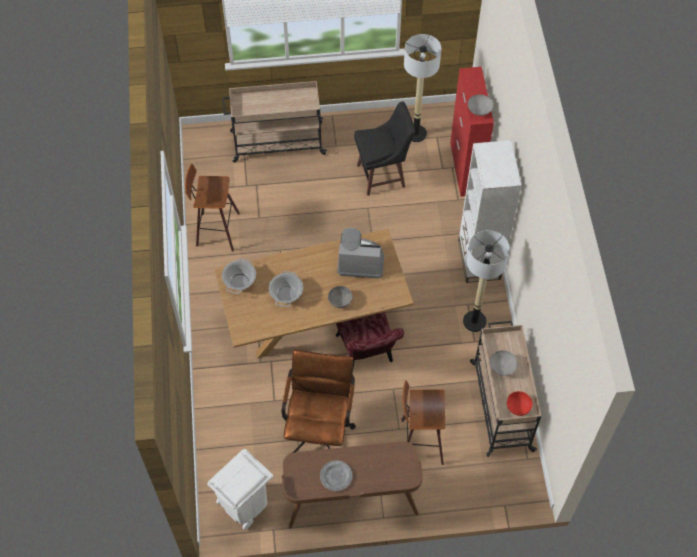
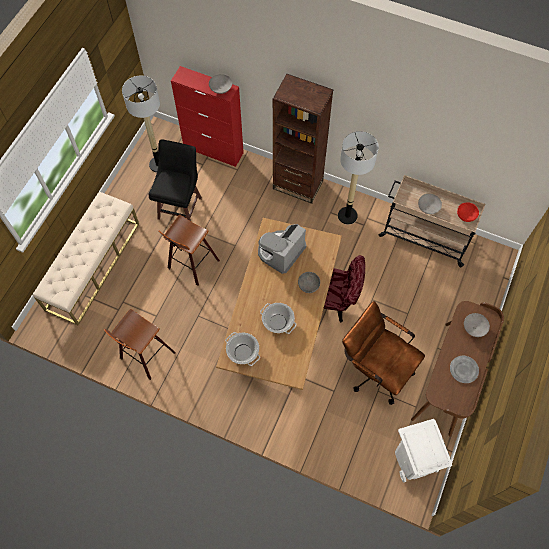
camera: 60 degrees left, 5 degrees up
beige cart [223,81,327,163] -> beige bench [32,192,139,325]
stool [402,380,445,465] -> stool moved to [158,215,220,286]
white bookcase [458,140,522,283] -> brown bookcase [273,74,333,204]
none -> grey bowl [464,313,490,337]

